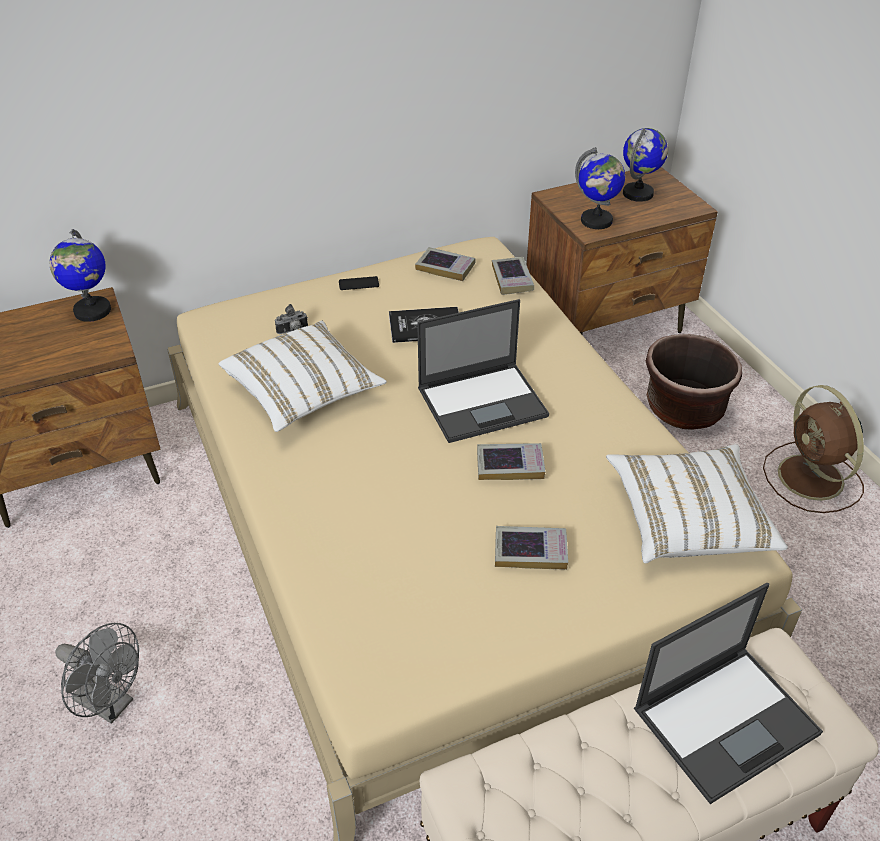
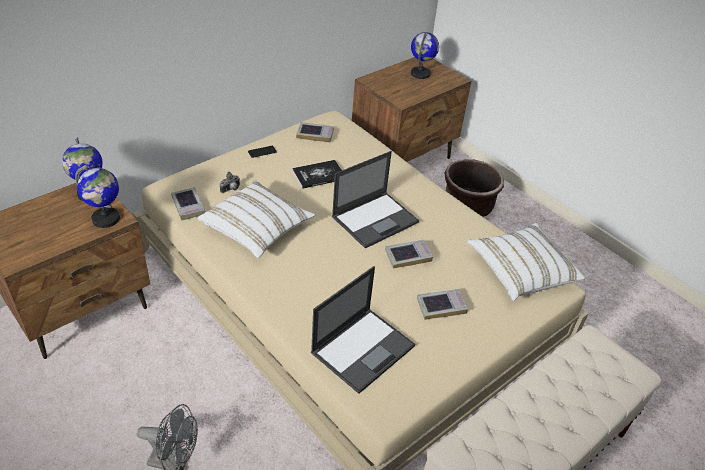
camera: 20 degrees left, 0 degrees up
book [492,257,534,295] -> book moved to [171,187,206,221]
globe [575,147,625,229] -> globe moved to [75,165,120,228]
laptop [634,583,823,804] -> laptop moved to [311,266,415,394]
brown fan [763,385,864,513] -> none

